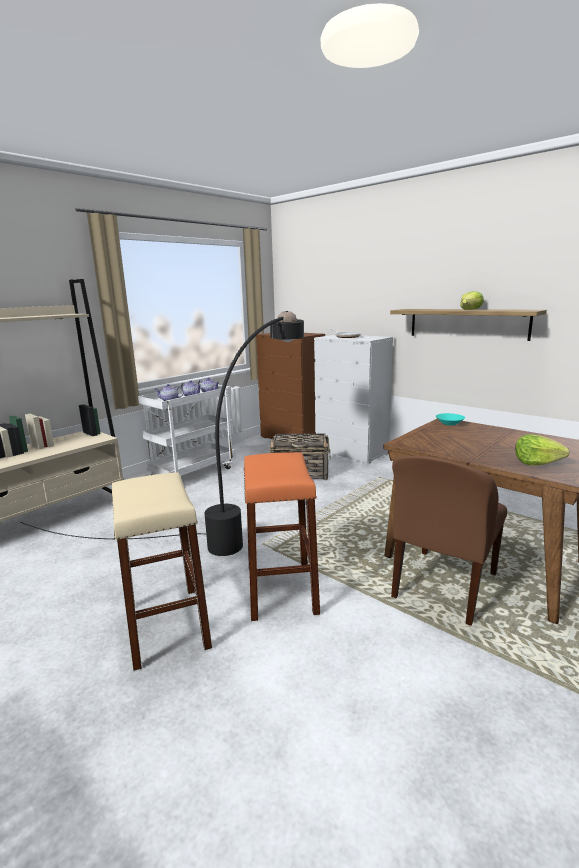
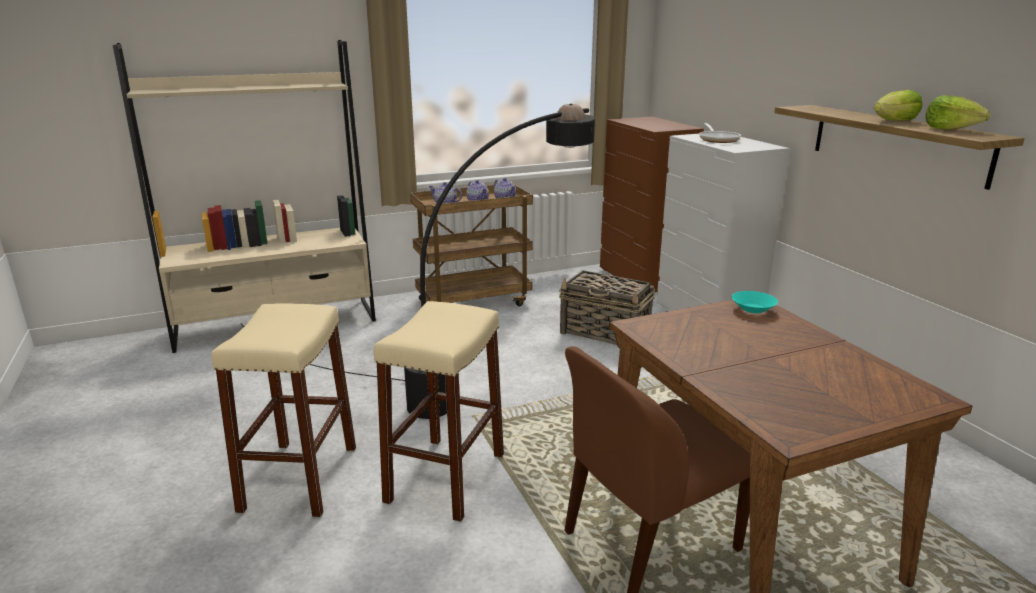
camera: 25 degrees right, 5 degrees up
white cart [138,383,235,476] -> brown cart [410,184,533,306]
orange stool [244,452,320,621] -> beige stool [374,301,504,522]
lettuce [515,434,570,465] -> lettuce moved to [925,95,990,130]

